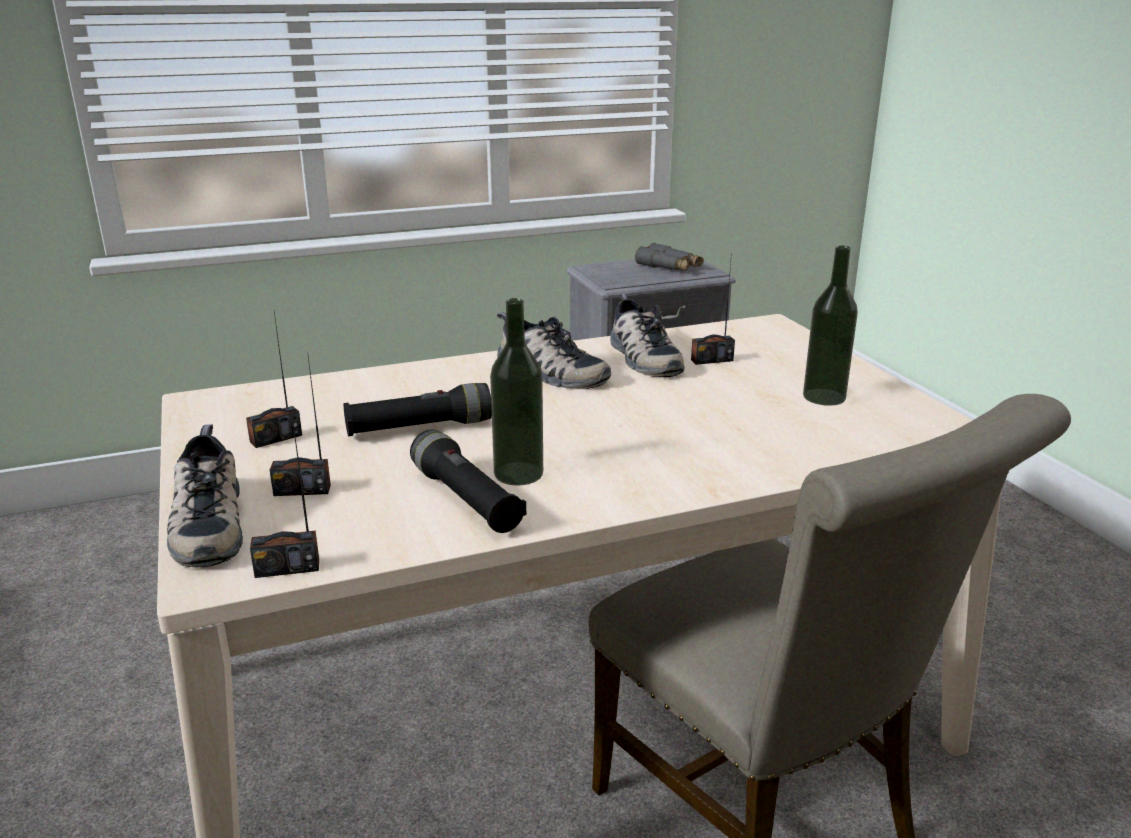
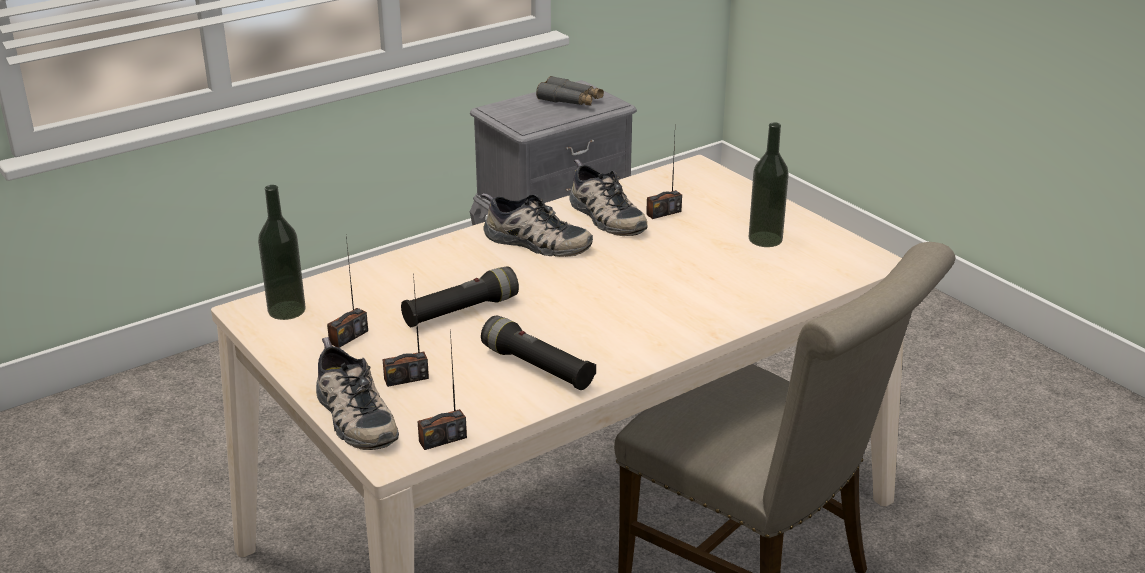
camera: 15 degrees left, 5 degrees up
bottle [490,298,543,485] -> bottle moved to [258,185,306,320]

